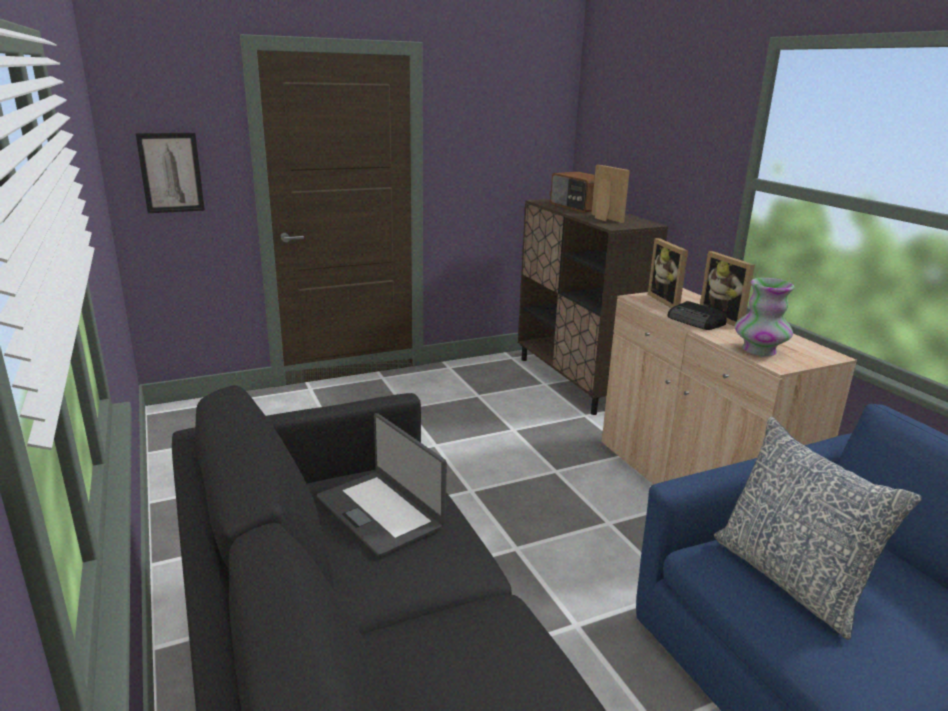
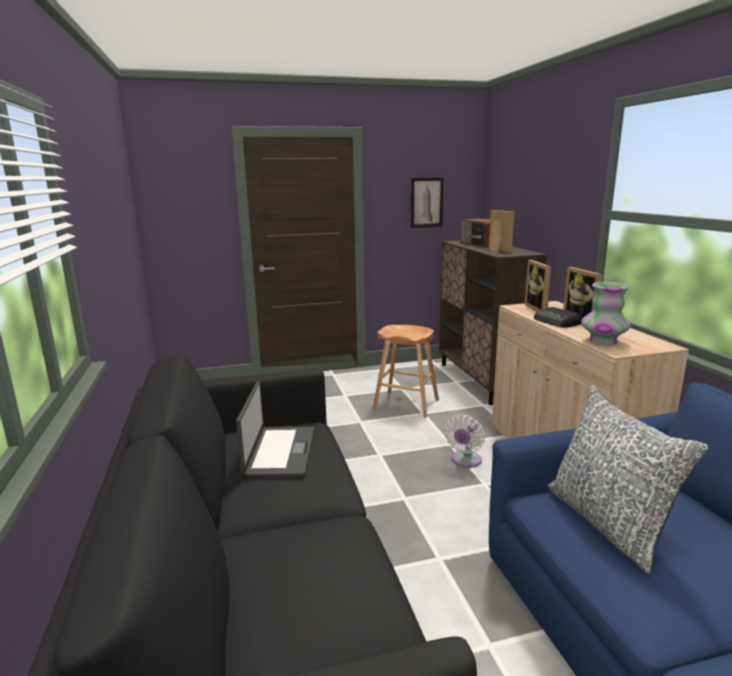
camera: 10 degrees right, 5 degrees down
picture [135,133,205,213] -> picture moved to [411,177,444,228]
laptop [317,413,446,557] -> laptop turned 150 degrees counterclockwise [236,381,314,477]
none -> brown stool [373,325,439,418]
none -> white fan [444,414,485,468]

